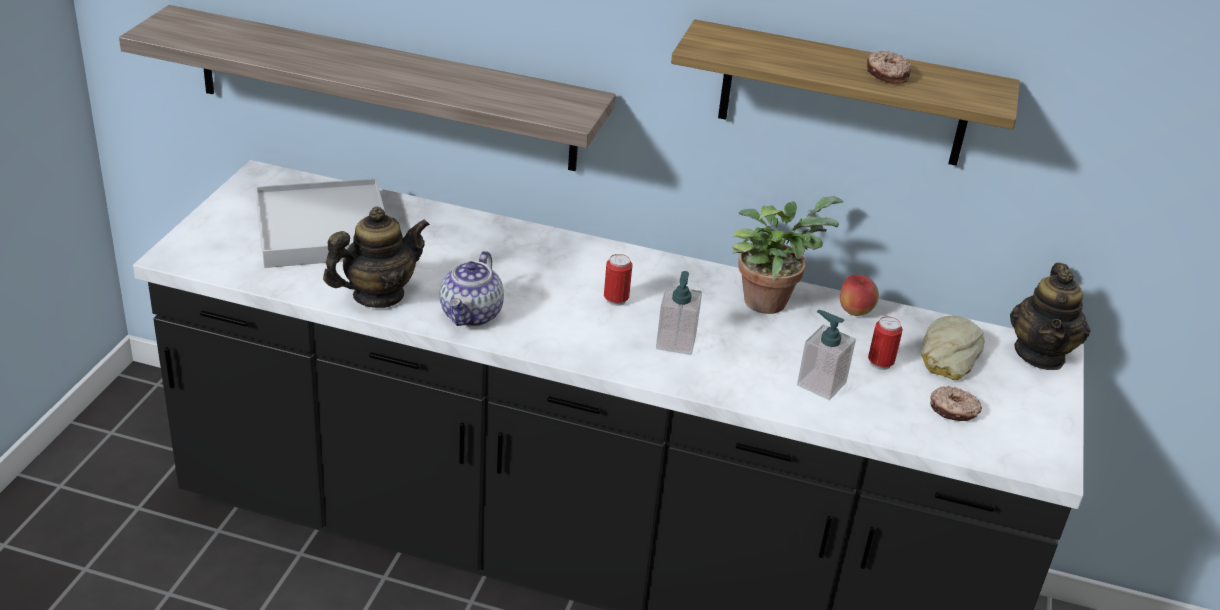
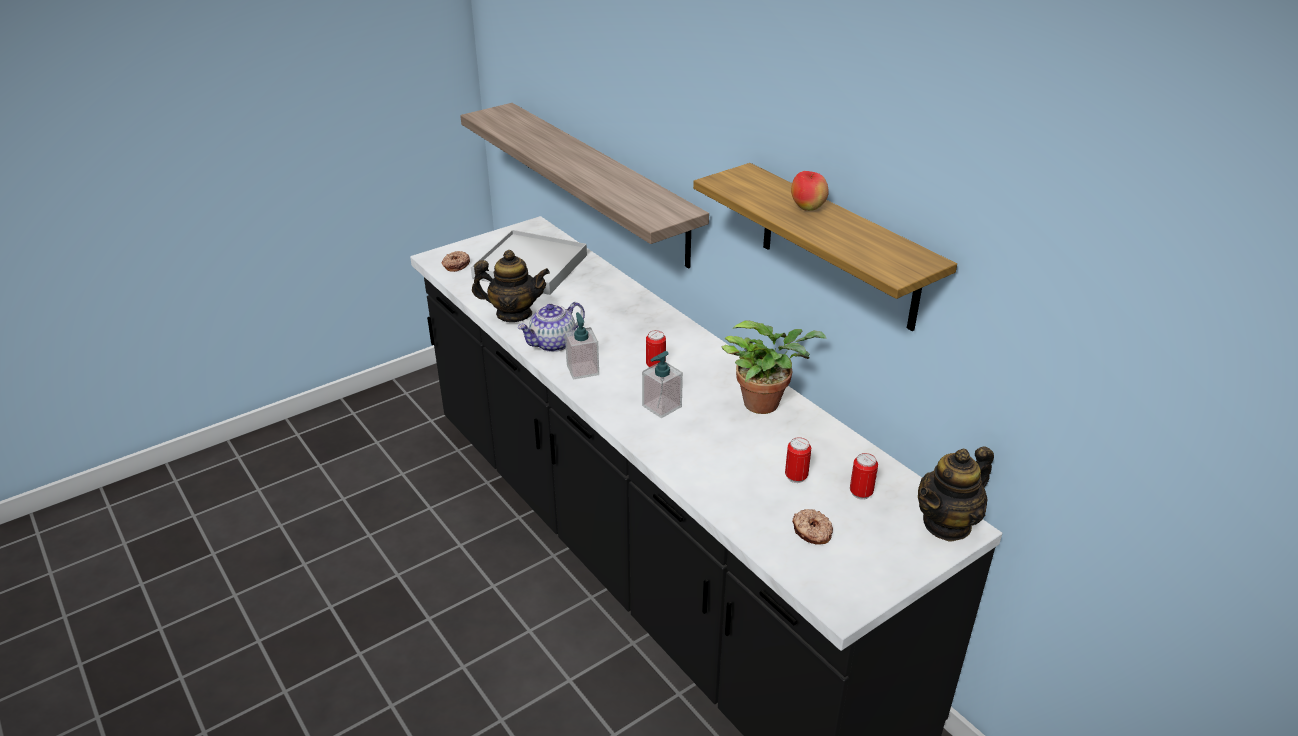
camera: 40 degrees right, 0 degrees up
soap dispenser [797,310,856,400] -> soap dispenser moved to [565,312,599,380]
apple [840,275,879,316] -> apple moved to [791,171,829,211]
donut [867,51,911,84] -> donut moved to [441,251,470,272]
bread [921,316,985,380] -> can [850,453,878,500]

